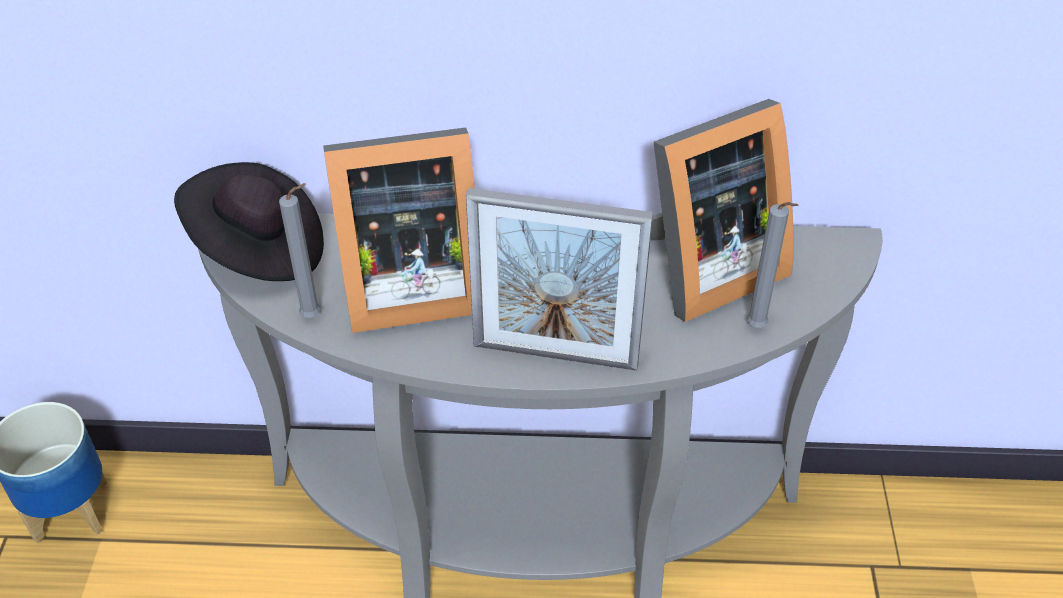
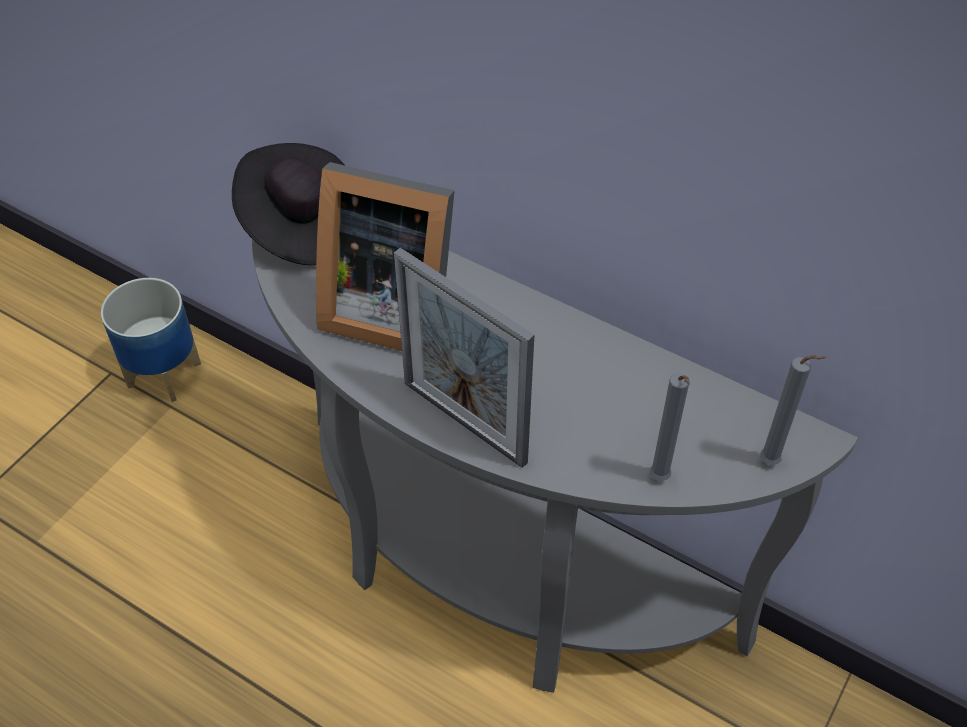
camera: 30 degrees right, 5 degrees up
grey candle [279,183,321,318] -> grey candle moved to [760,355,826,465]
picture frame [651,99,794,322] -> none

